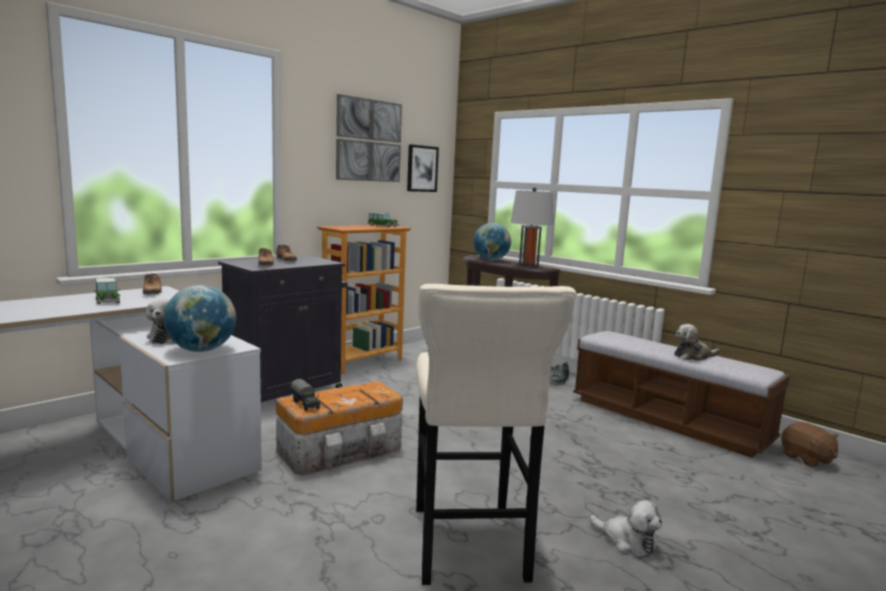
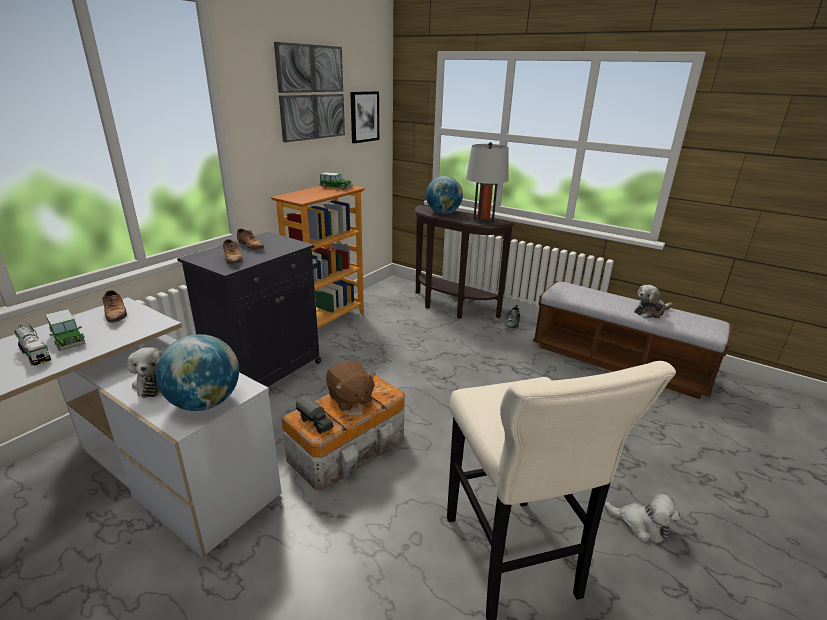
camera: 10 degrees left, 15 degrees up
brown plush toy [781,422,839,467] -> brown plush toy moved to [326,361,376,411]
none -> toy truck [14,325,51,366]

